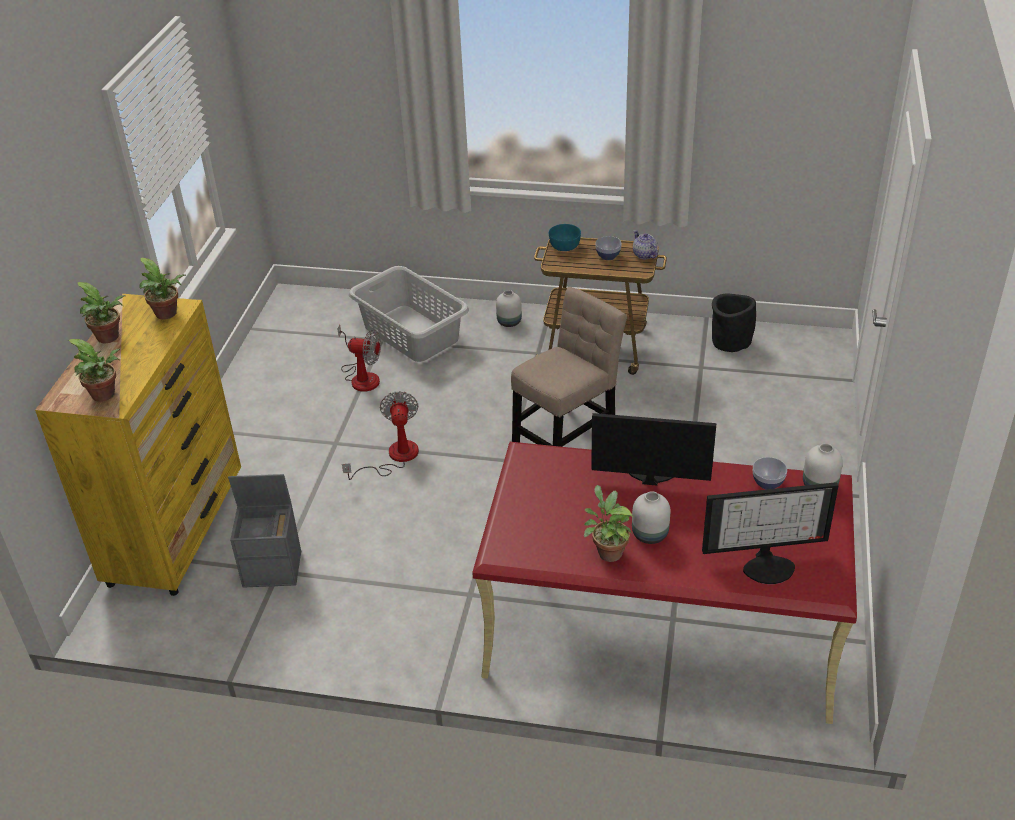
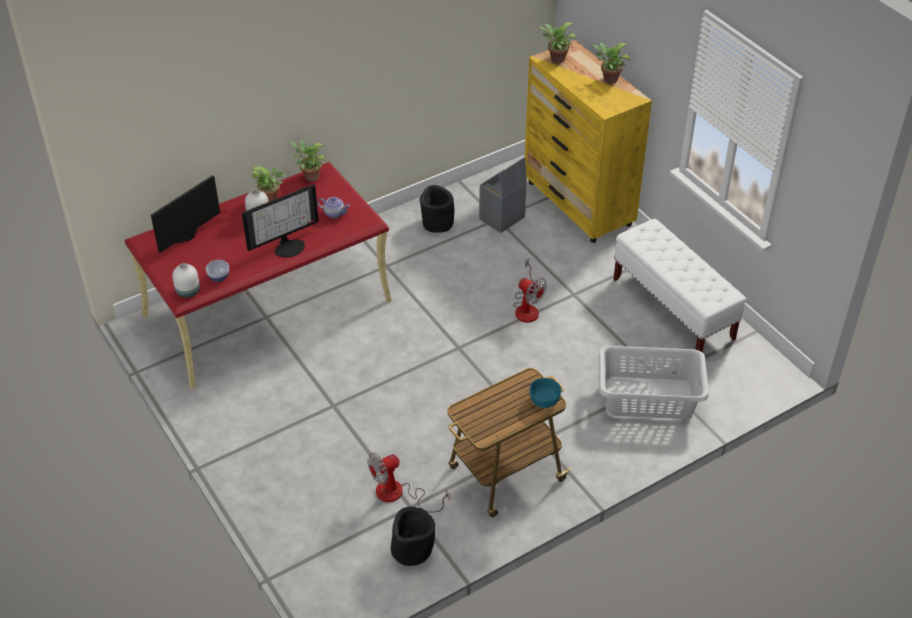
camera: 135 degrees right, 5 degrees up
potted plant [139,258,186,320] -> potted plant moved to [291,140,326,181]
fan [337,325,381,392] -> fan moved to [367,453,450,513]
white vase [496,290,522,327] -> none
beige chair [511,287,627,447] -> none
bowl [595,236,622,260] -> none
teapot [633,230,658,259] -> teapot moved to [317,197,350,218]
none -> black planter [419,185,454,233]
none -> white bench [613,219,747,352]

